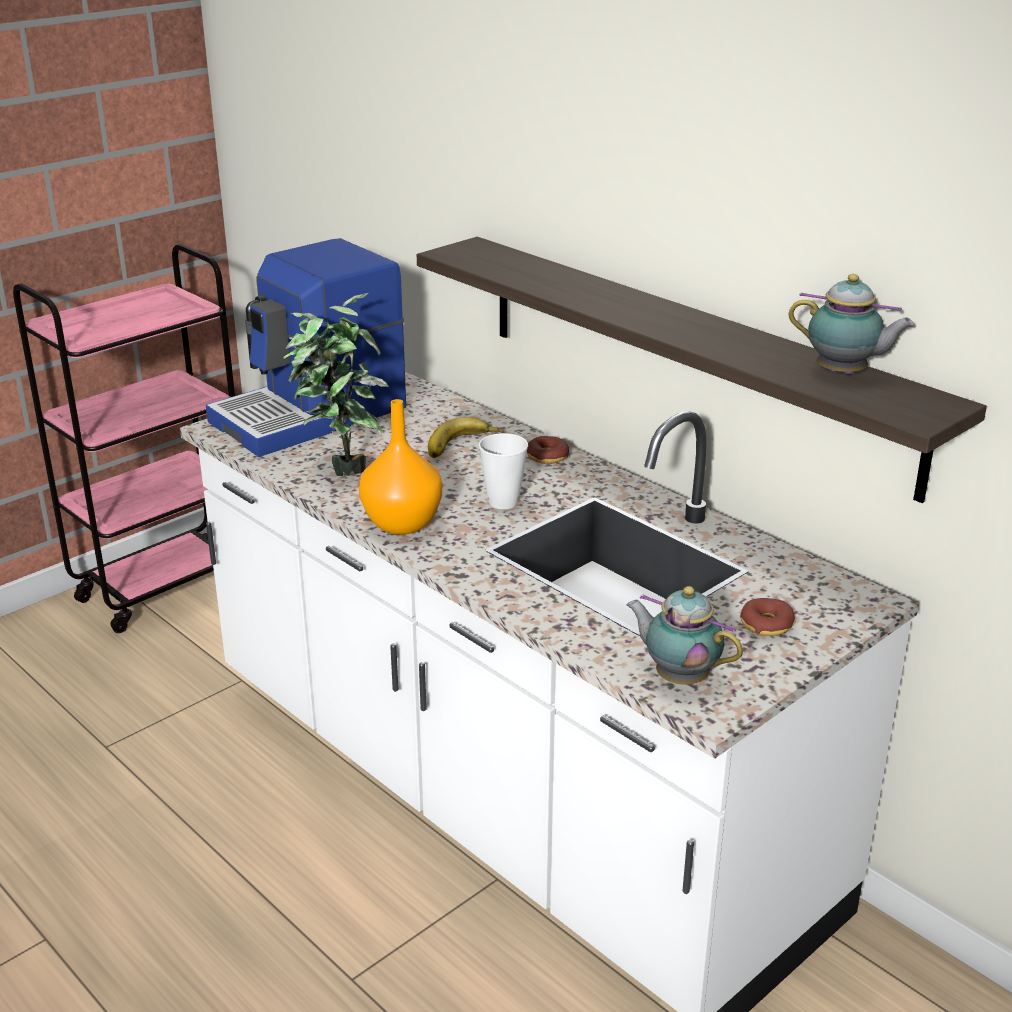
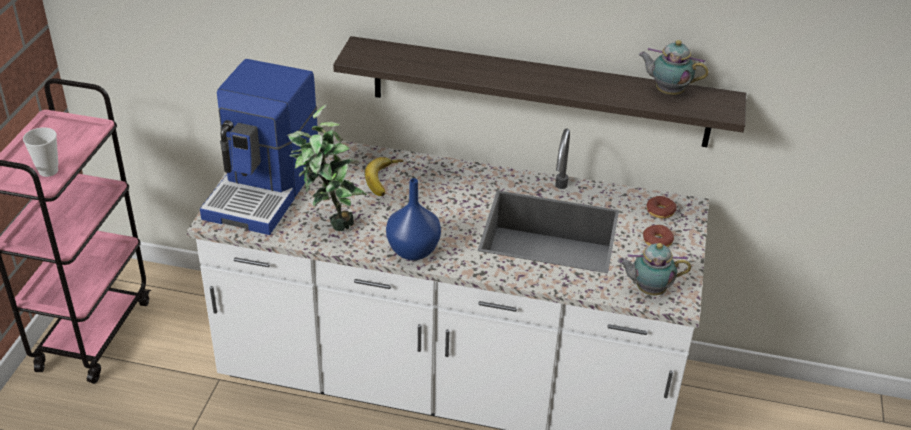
camera: 35 degrees left, 10 degrees up
orange vase [359,399,442,535] -> blue vase [386,178,441,261]
cup [479,433,528,509] -> cup moved to [23,127,58,177]
donut [527,436,569,464] -> donut moved to [647,196,677,218]
teapot [789,274,915,375] -> teapot turned 150 degrees counterclockwise [639,40,709,95]

